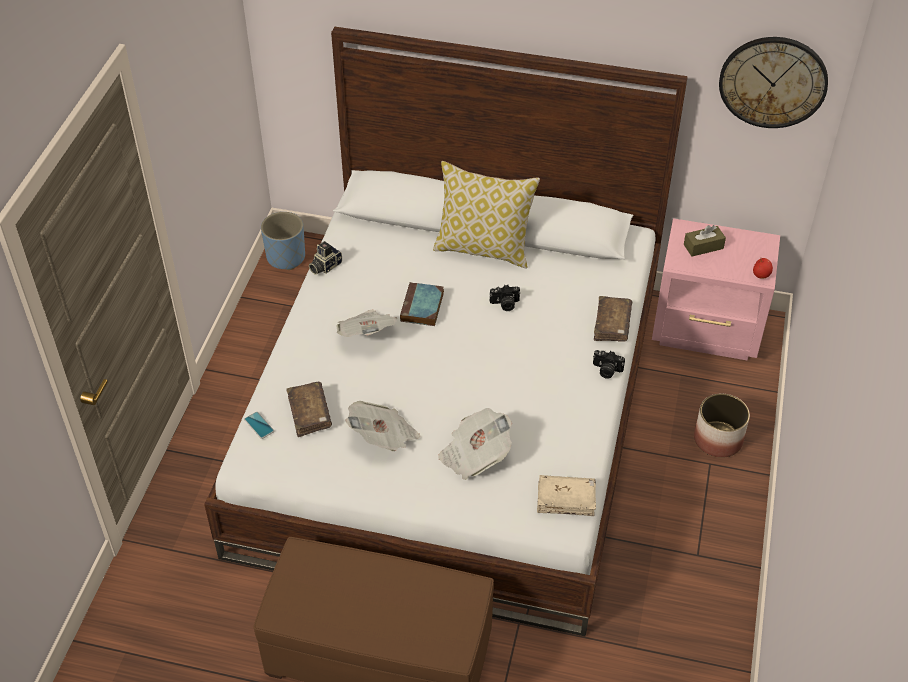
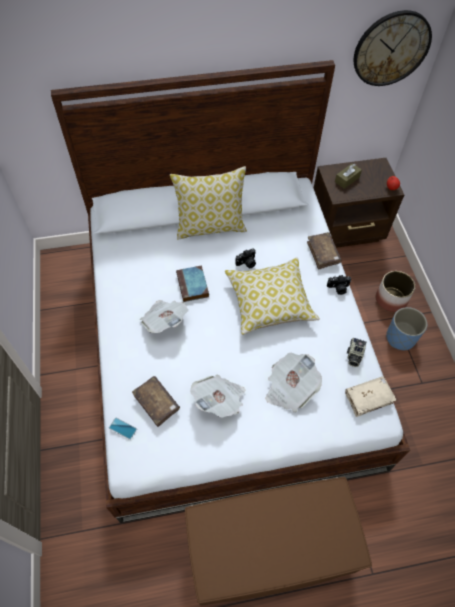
camera: 25 degrees left, 10 degrees up
blue planter [261,212,305,270] -> blue planter moved to [386,307,427,350]
camera [309,241,342,275] -> camera moved to [347,338,367,367]
pink nightstand [652,218,780,360] -> brown nightstand [314,158,404,248]
none -> pillow [225,257,320,335]

